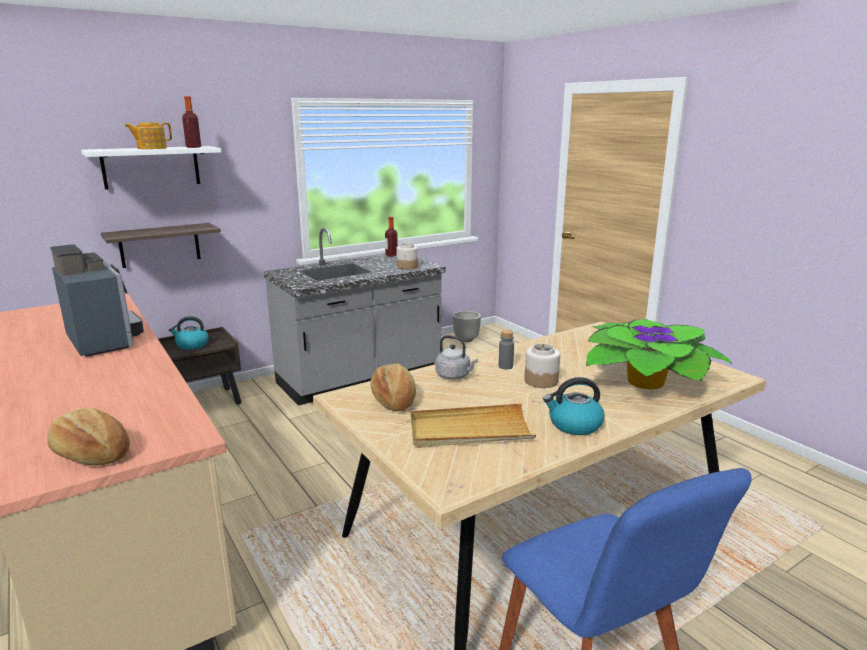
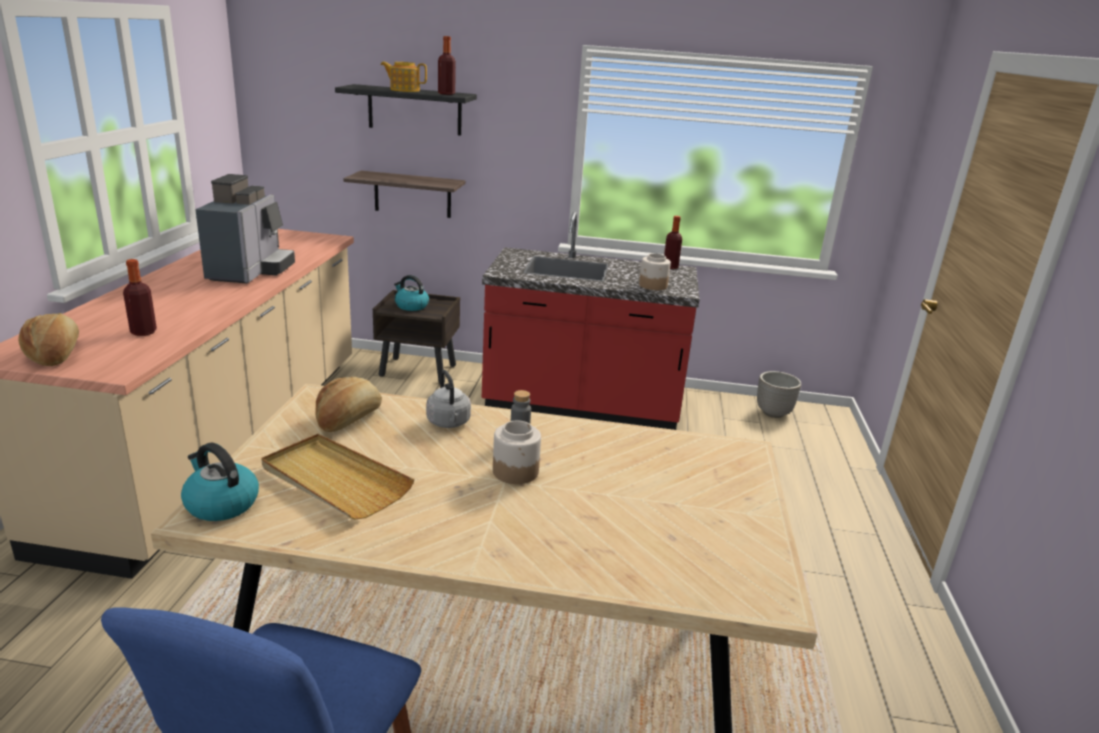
camera: 40 degrees right, 5 degrees up
white shelf [81,146,221,190] -> black shelf [335,84,477,136]
grey counter [263,228,446,406] -> red counter [482,212,700,430]
kettle [543,377,604,435] -> kettle moved to [181,442,259,521]
potted plant [586,319,733,389] -> none
none -> bottle [123,259,157,336]

